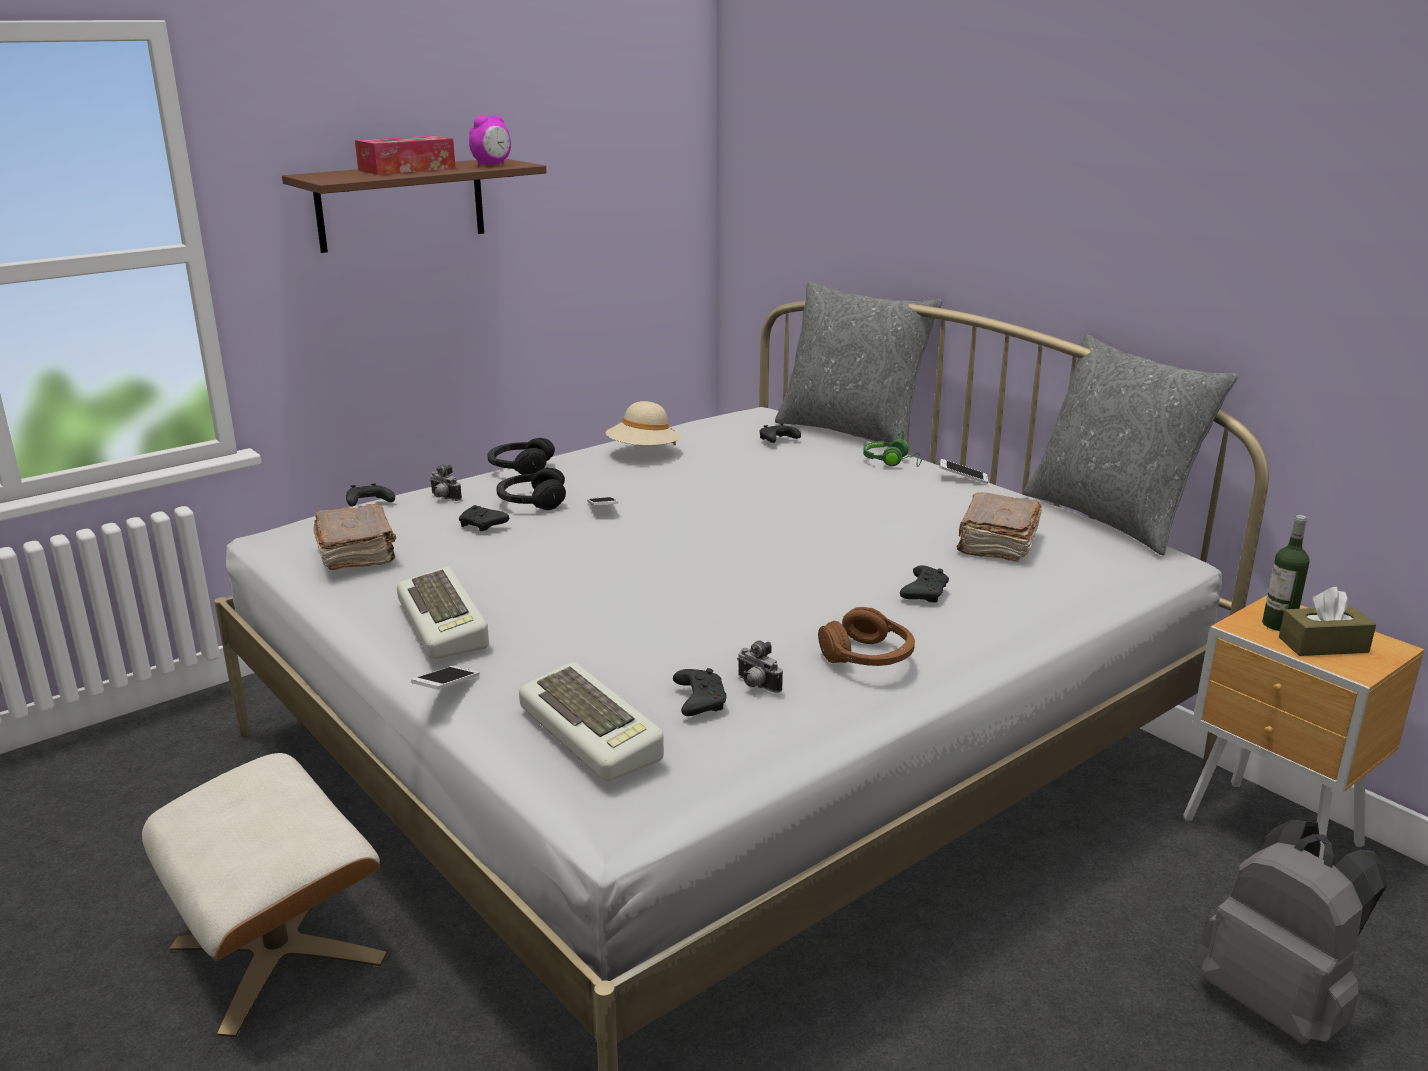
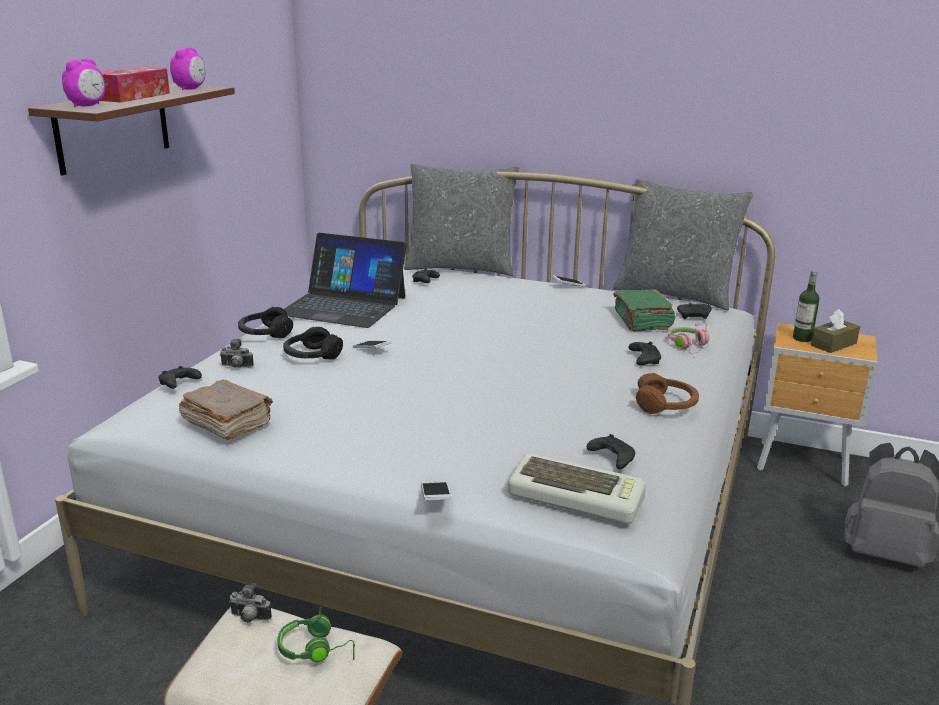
camera: 30 degrees left, 0 degrees up
keyboard [397,567,489,659] -> none
black game controller [459,505,509,532] -> black game controller moved to [677,303,712,319]
beige hat [605,401,680,445] -> laptop [284,233,407,328]
camera [737,640,783,693] -> camera moved to [229,583,272,623]
green headphones [863,431,923,467] -> green headphones moved to [278,607,355,662]
brown book [957,492,1042,562] -> green book [613,289,676,332]
none -> alarm clock [62,58,105,107]
none -> pink headphones [668,323,709,354]

